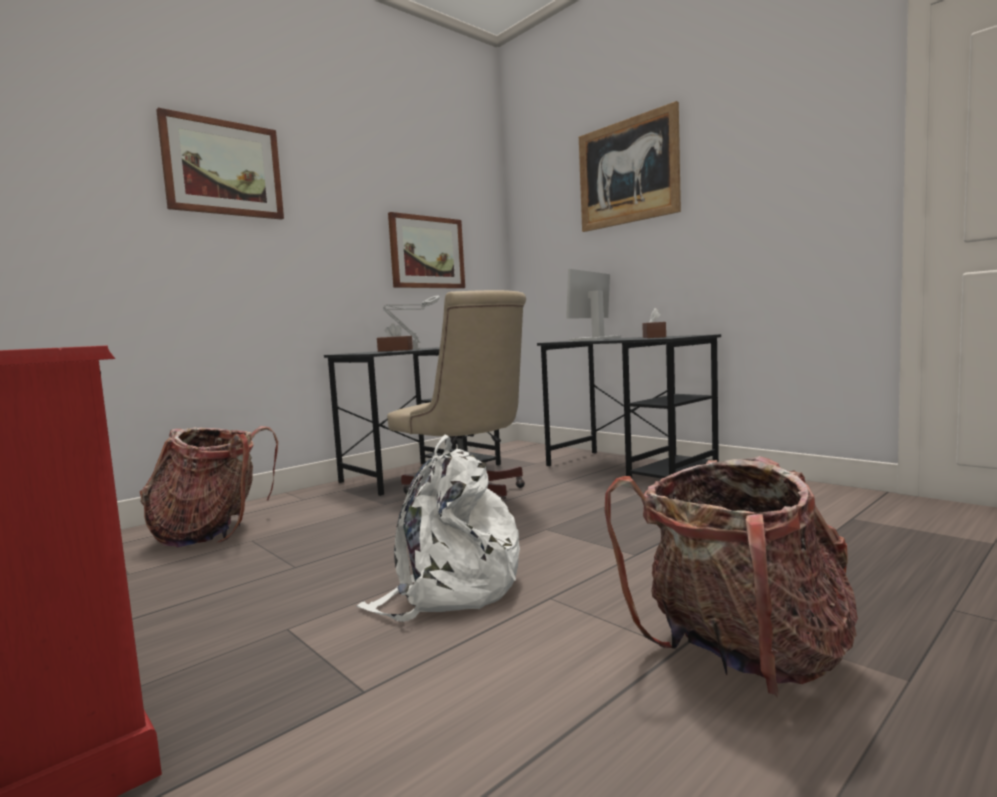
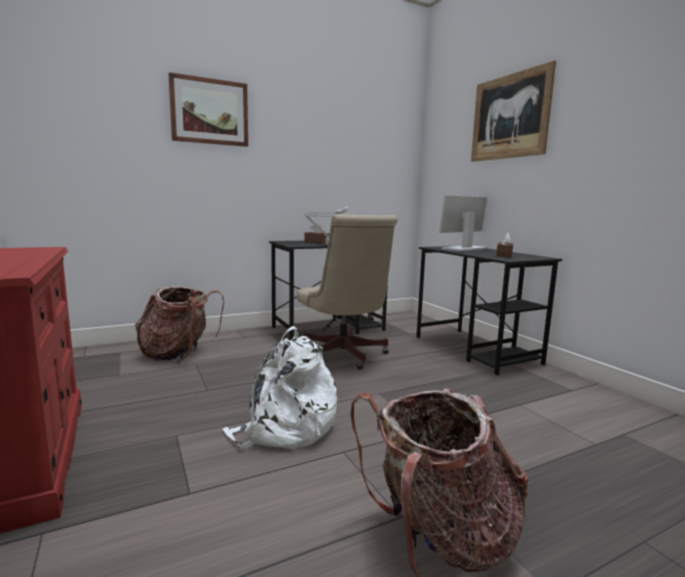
camera: 15 degrees right, 5 degrees up
picture [388,212,465,289] -> none

